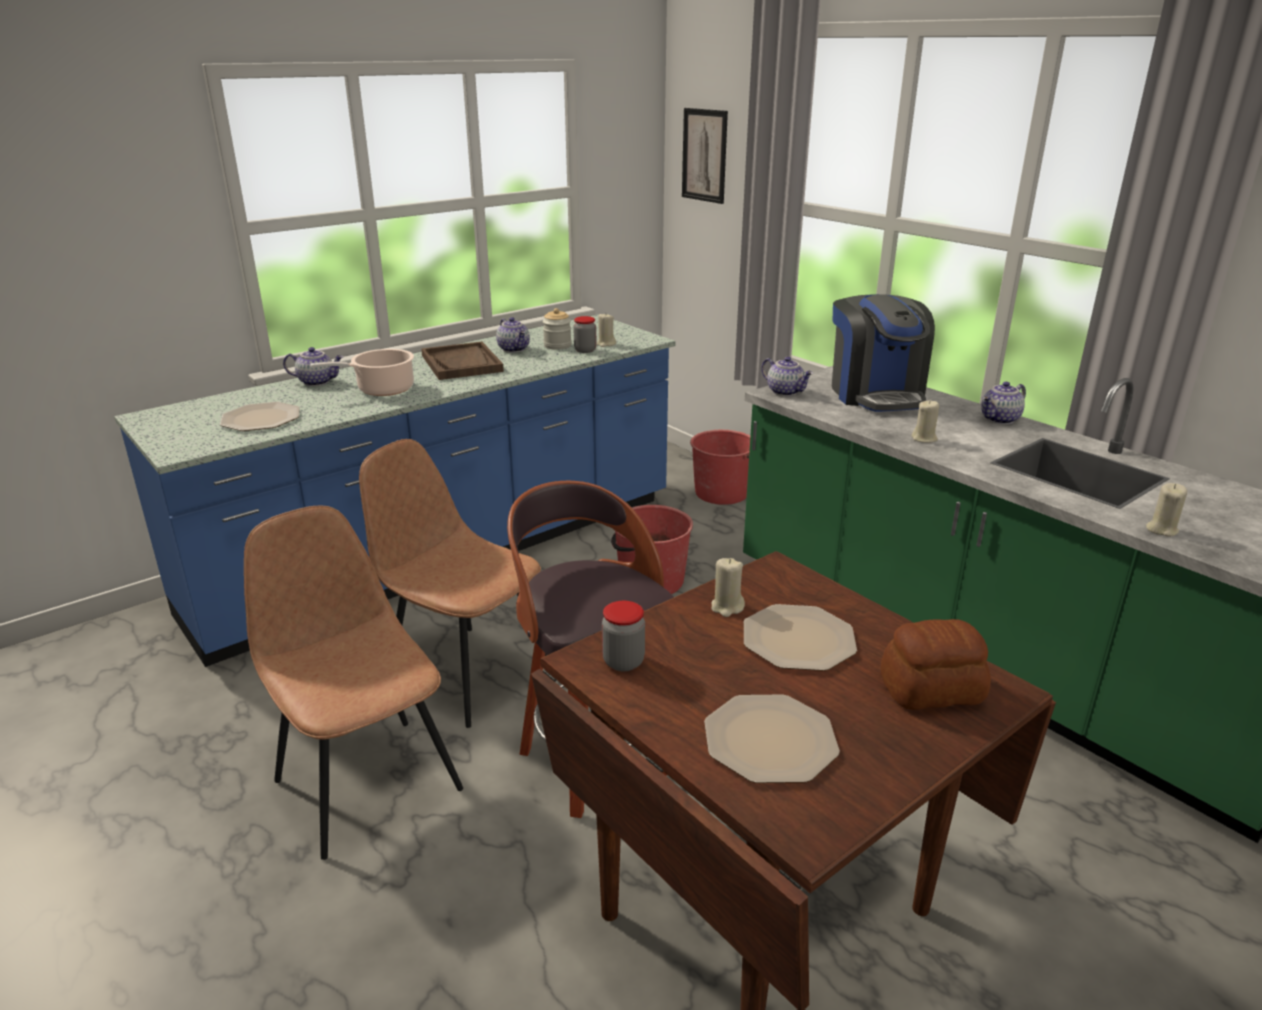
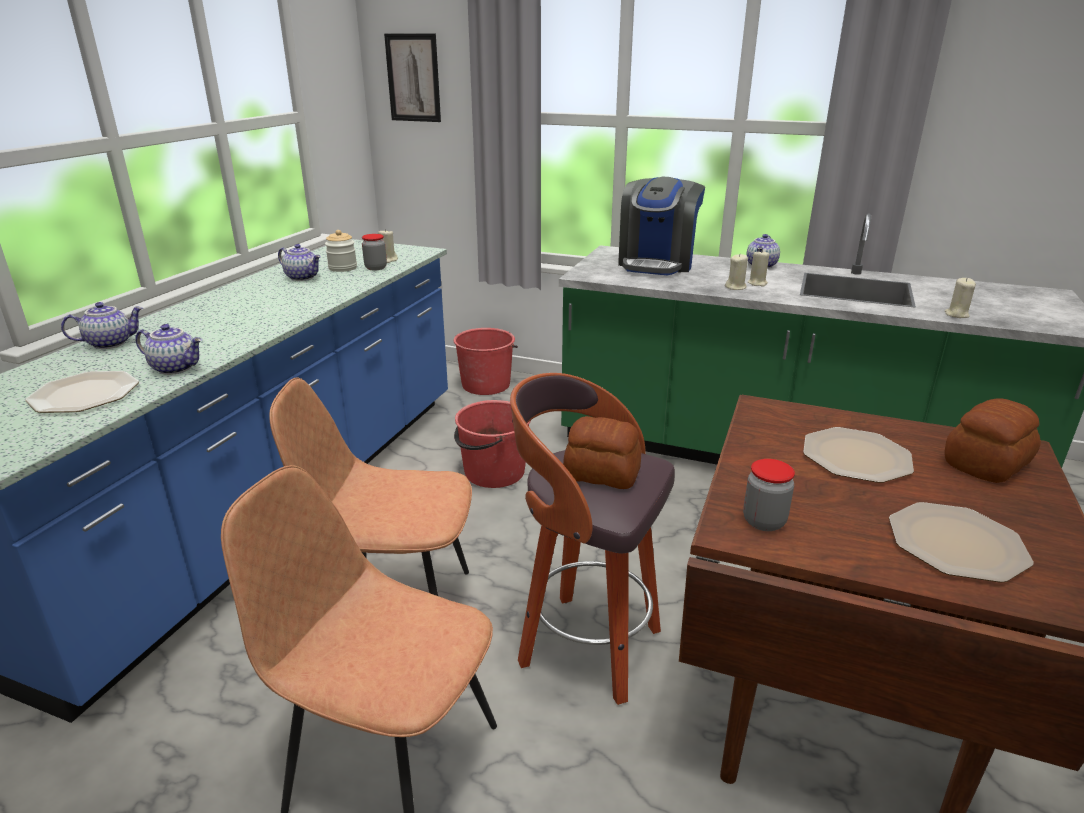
camera: 30 degrees left, 0 degrees up
cooking pot [310,349,414,396] -> none
brown tray [421,342,504,380] -> none
beige candle [712,558,745,617] -> beige candle moved to [748,250,769,287]
teapot [761,357,813,396] -> teapot moved to [135,324,202,375]
coffee machine [832,294,935,412] -> coffee machine turned 60 degrees clockwise [618,177,705,275]
none -> bread [563,416,641,489]

